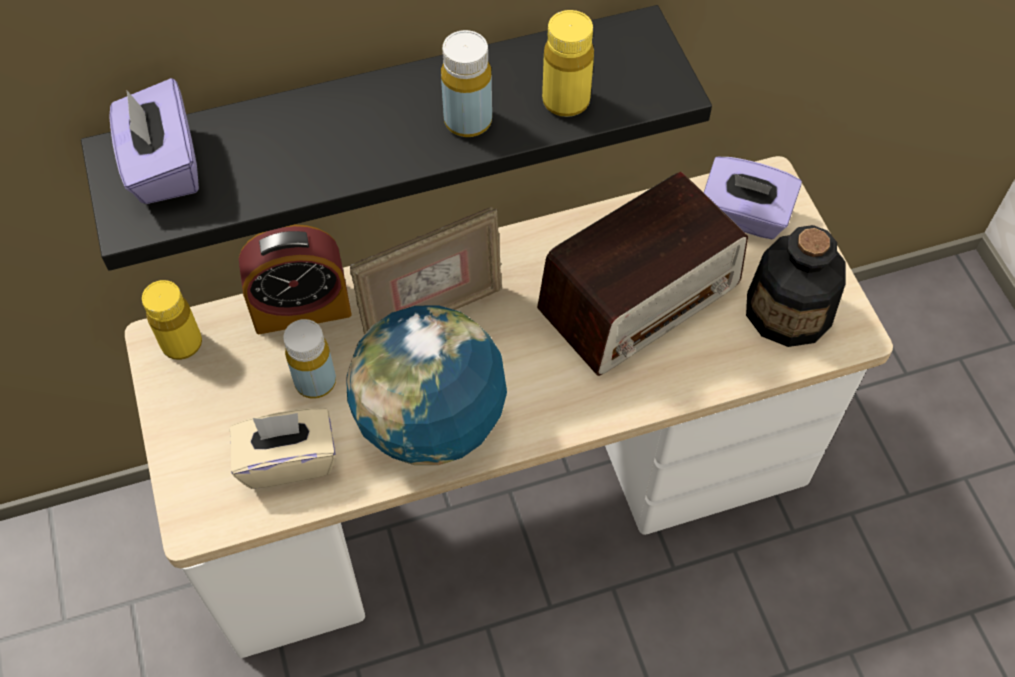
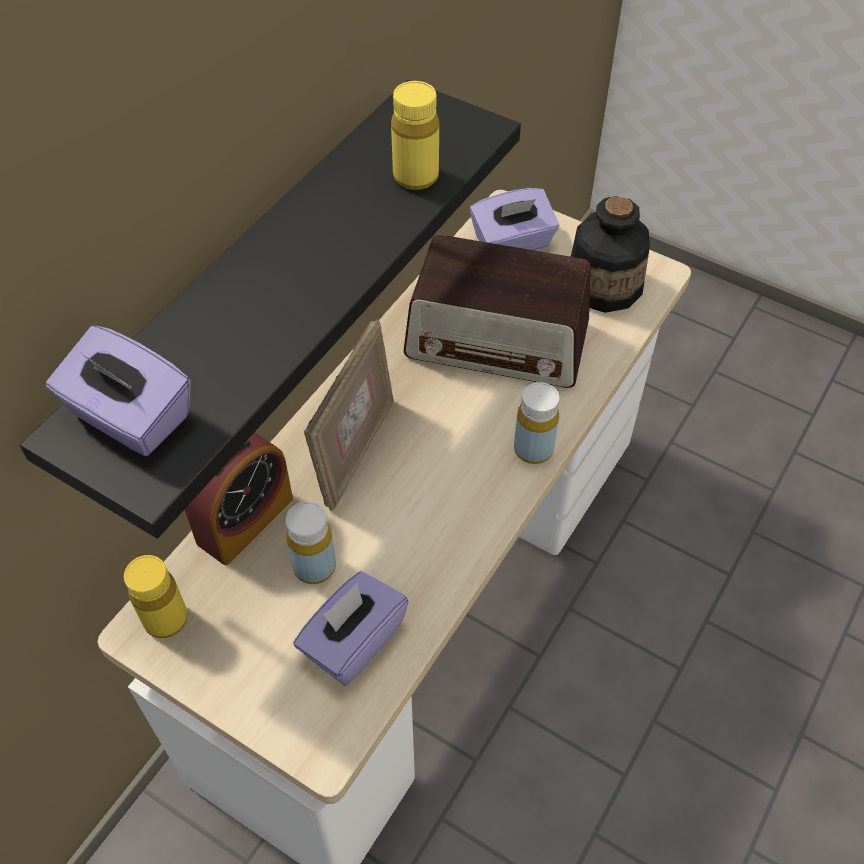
camera: 40 degrees left, 5 degrees down
beige tissue box [230,408,336,489] -> purple tissue box [293,571,409,686]
globe [346,305,507,465] -> none
yellow bottle [441,30,492,137] -> yellow bottle moved to [514,382,560,464]
radio [537,172,748,376] -> radio turned 90 degrees clockwise [403,235,590,388]

